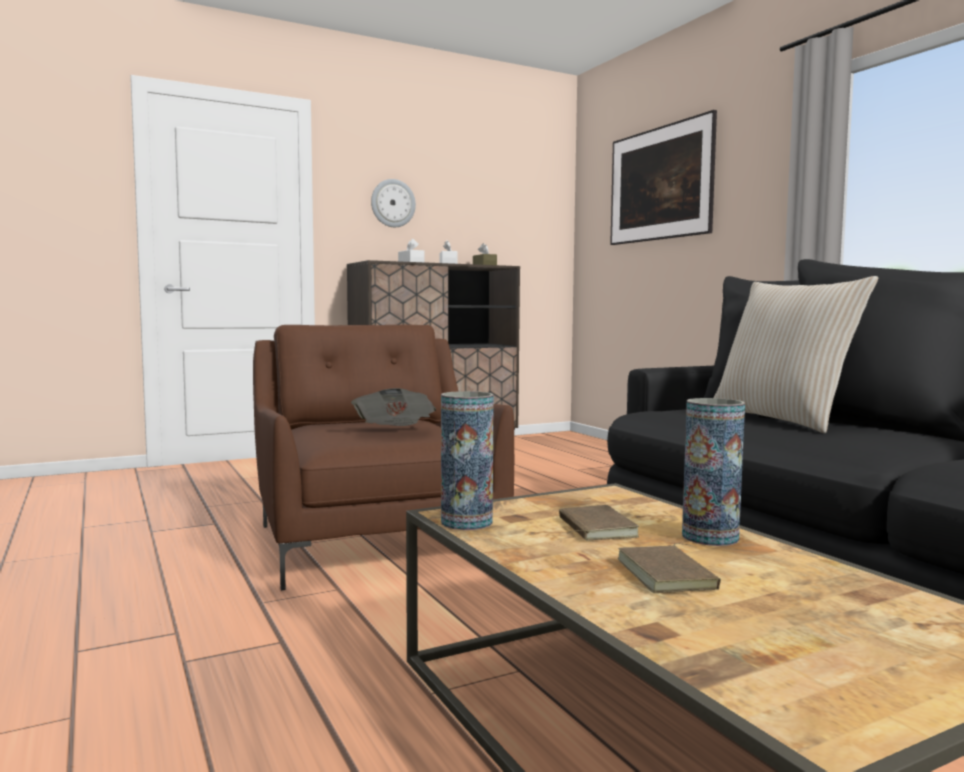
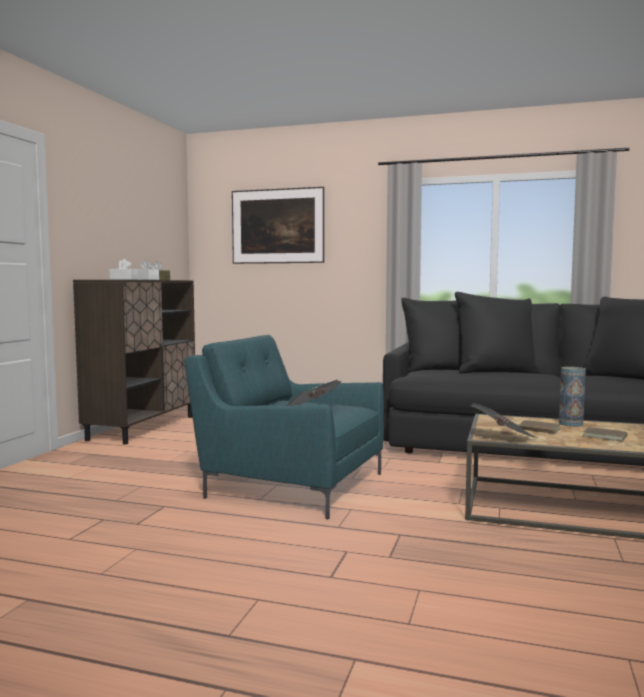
camera: 45 degrees left, 0 degrees up
brown armchair [253,325,514,590] -> turquoise armchair [185,335,384,519]
wall clock [371,179,416,227] -> none
vase [441,391,494,530] -> newspaper [470,403,538,438]
beige pillow [713,276,878,433] -> none

